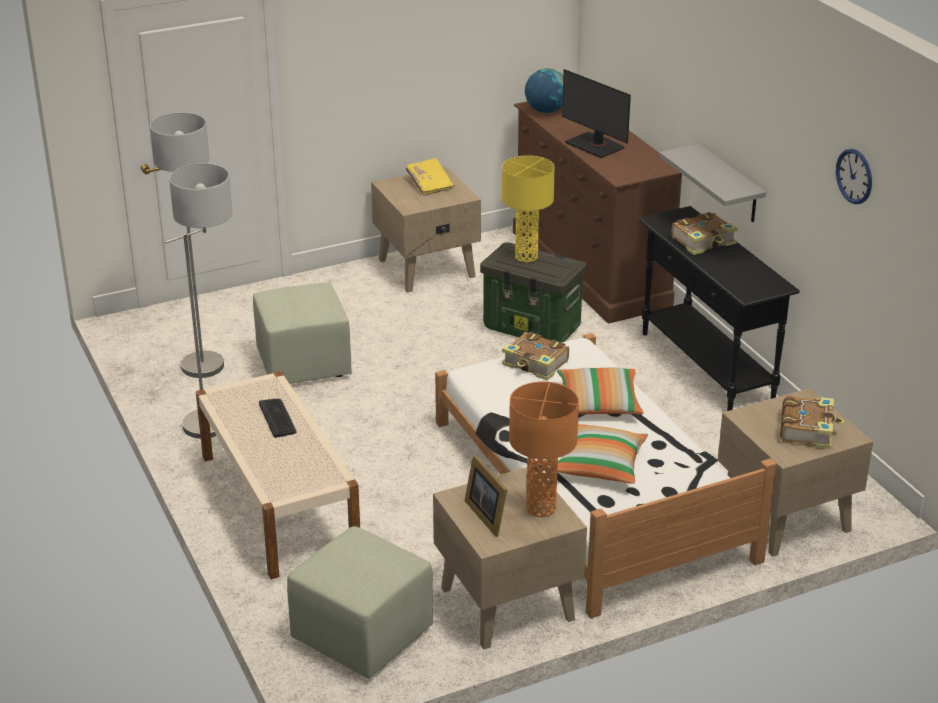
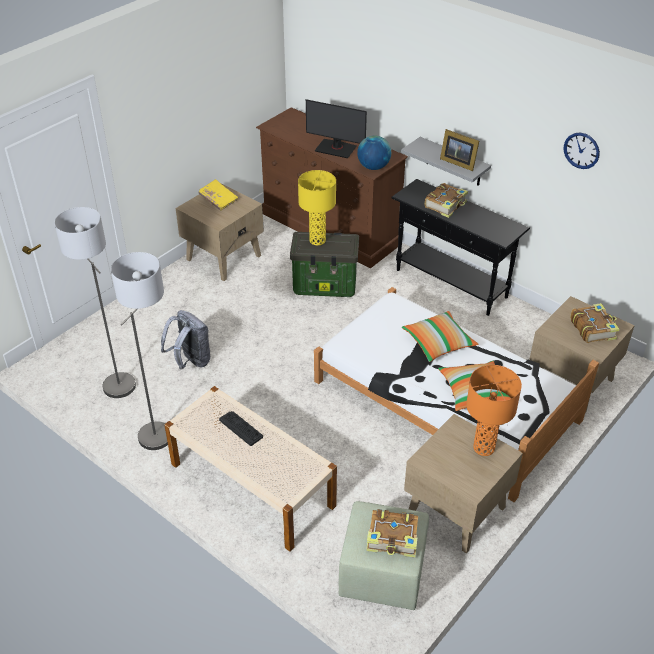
camera: 25 degrees left, 10 degrees up
green ottoman [253,282,352,384] -> grey backpack [161,310,210,370]
picture frame [465,455,507,537] -> picture frame moved to [440,129,479,171]
book [502,332,569,381] -> book moved to [366,509,418,557]
globe [525,68,563,113] -> globe moved to [357,135,391,170]

